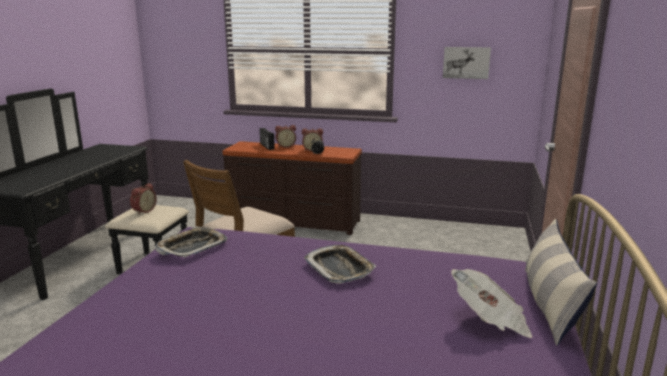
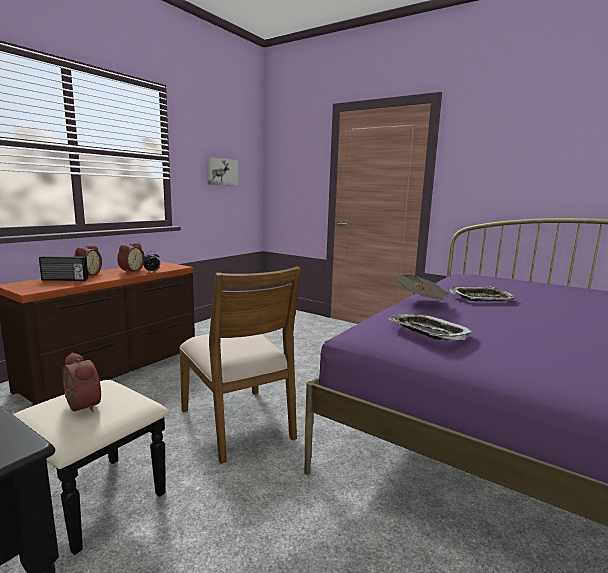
camera: 70 degrees left, 5 degrees down
newspaper [451,269,533,338] -> newspaper moved to [393,275,449,300]
pillow [525,219,597,346] -> none

